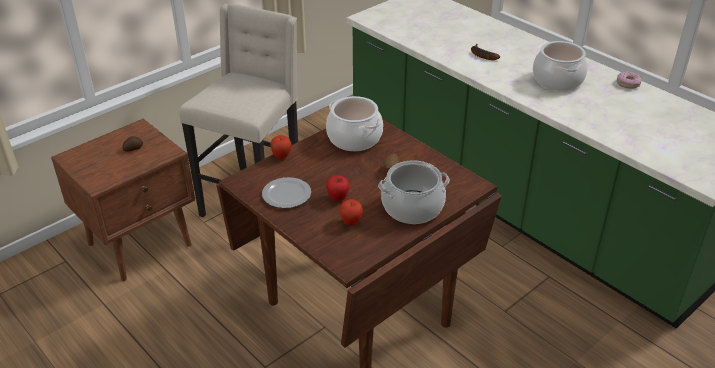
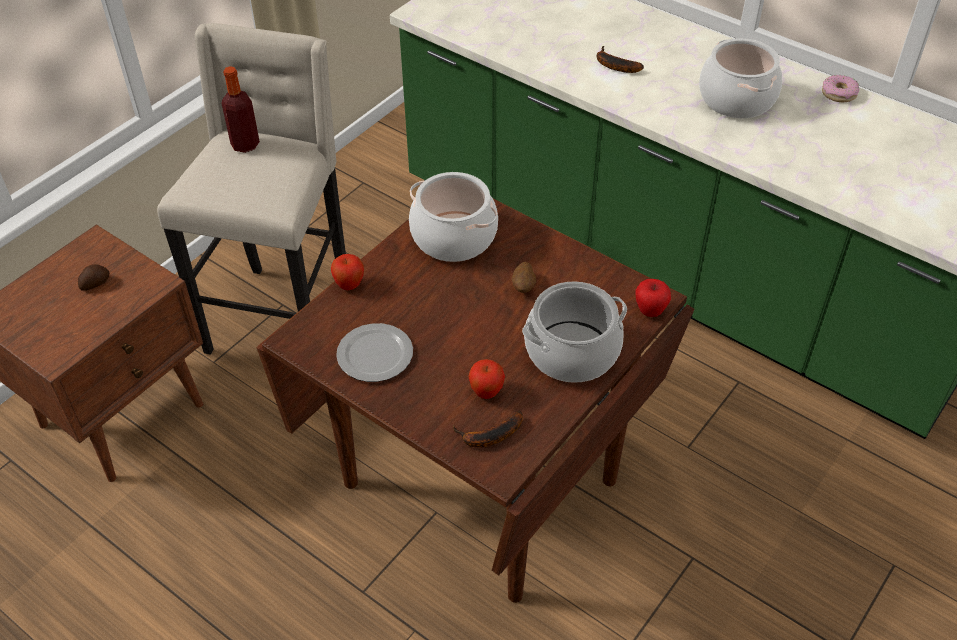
camera: 10 degrees left, 10 degrees up
apple [326,175,349,201] -> apple moved to [636,279,671,317]
none -> bottle [221,66,260,153]
none -> banana [452,411,523,448]

